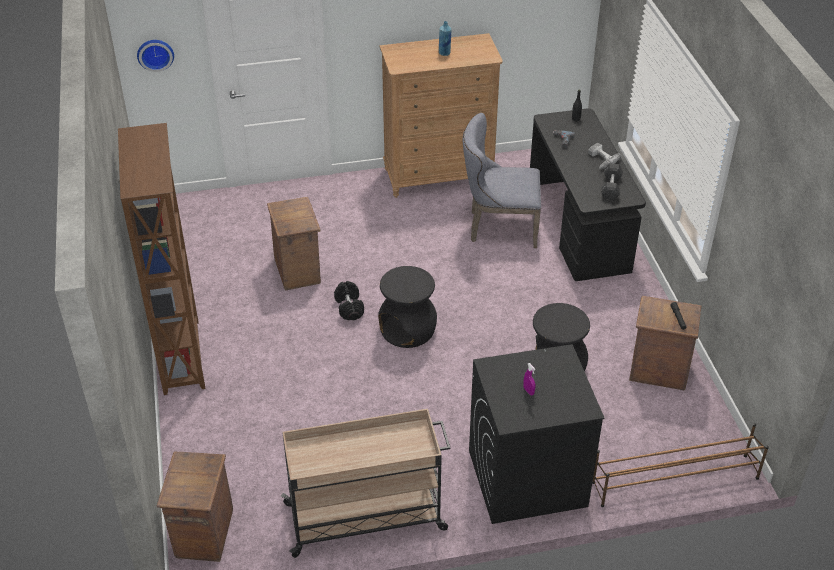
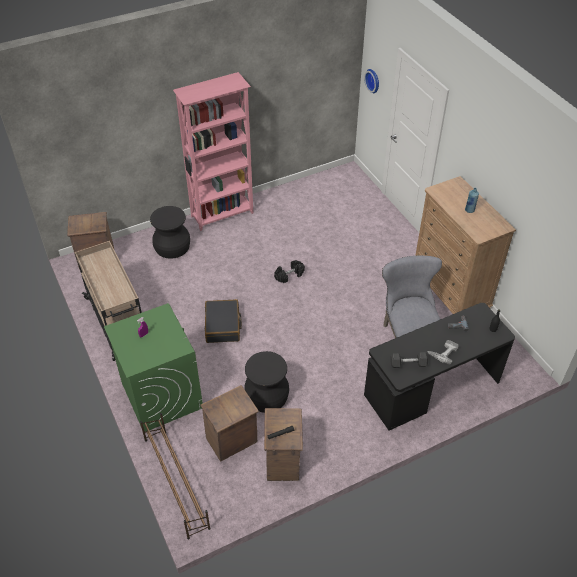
camera: 75 degrees right, 5 degrees up
brown bookcase [118,123,205,395] -> pink bookcase [173,72,253,231]
crate [267,197,321,290] -> crate moved to [200,385,259,461]
black stool [378,266,437,348] -> black stool moved to [150,206,190,259]
black washing machine [469,344,605,524] -> green washing machine [104,303,203,432]
none -> black suitcase [205,299,242,343]

